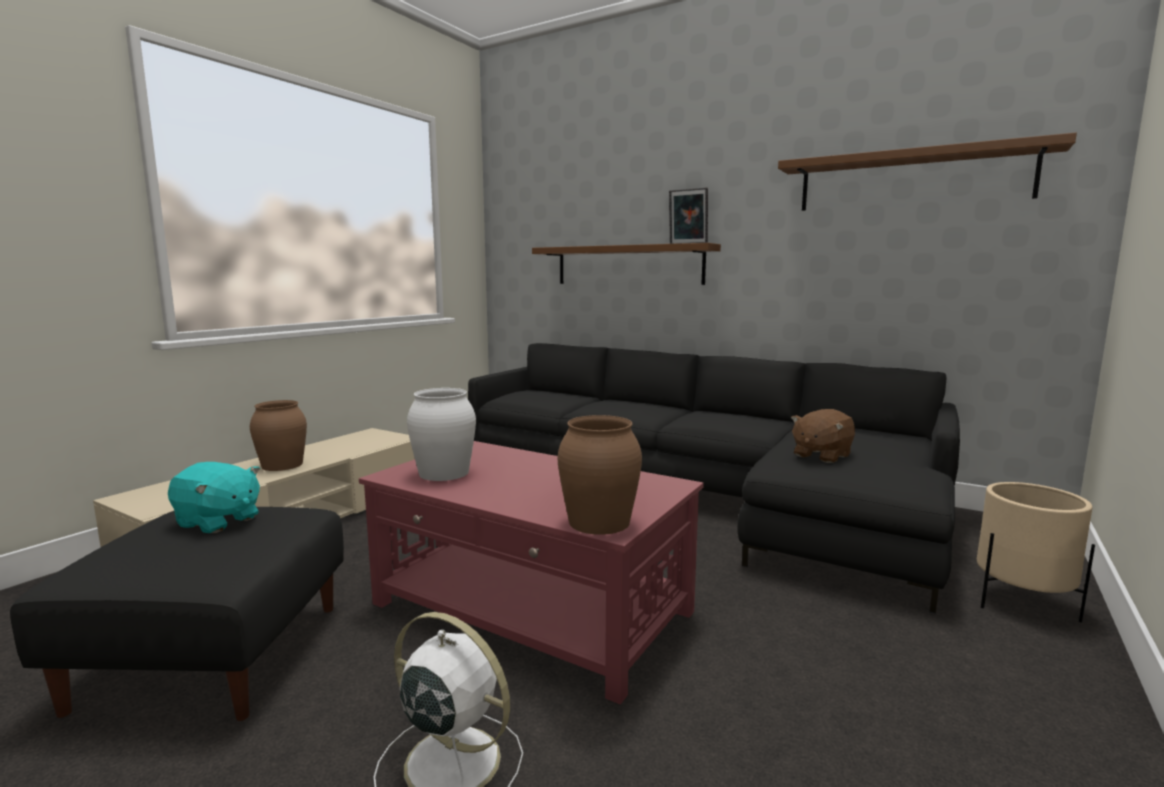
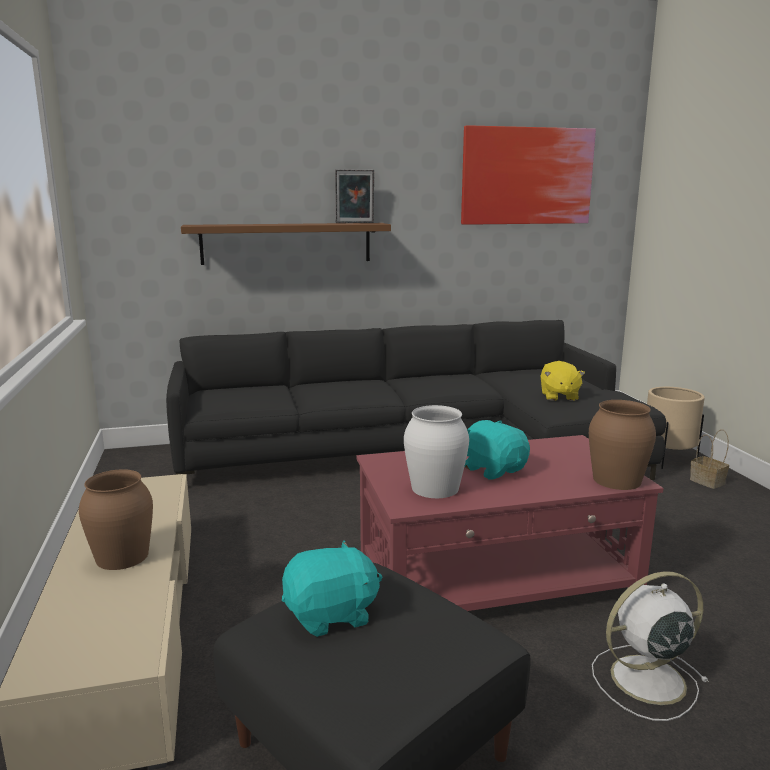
camera: 45 degrees left, 5 degrees up
brown shelf [778,133,1077,211] -> picture [461,125,596,225]
brown plush toy [791,409,855,463] -> yellow plush toy [540,361,585,401]
none -> turquoise plush toy [464,420,530,480]
none -> basket [690,429,729,489]

